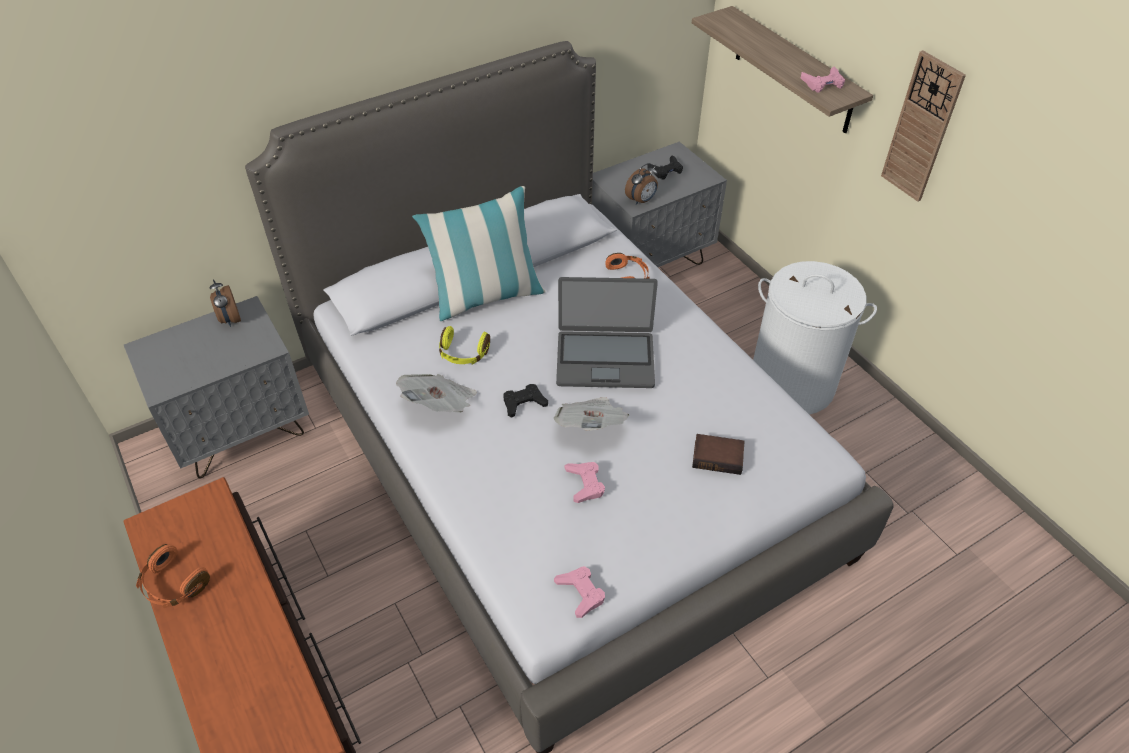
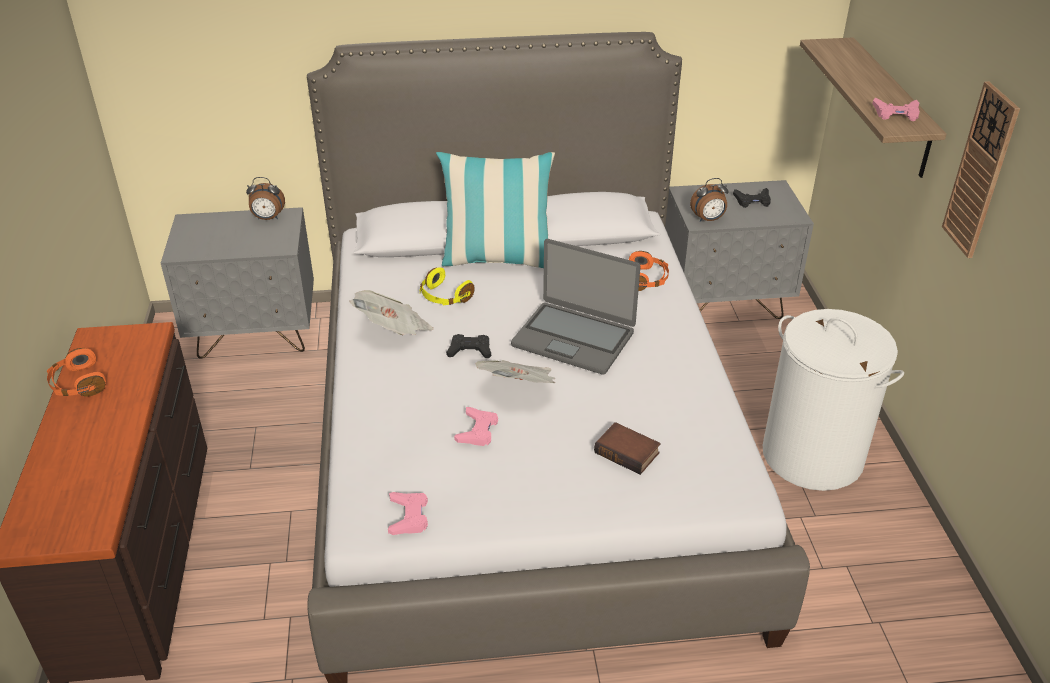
camera: 25 degrees right, 10 degrees down
alarm clock [210,279,241,327] -> alarm clock turned 90 degrees counterclockwise [246,177,285,220]

